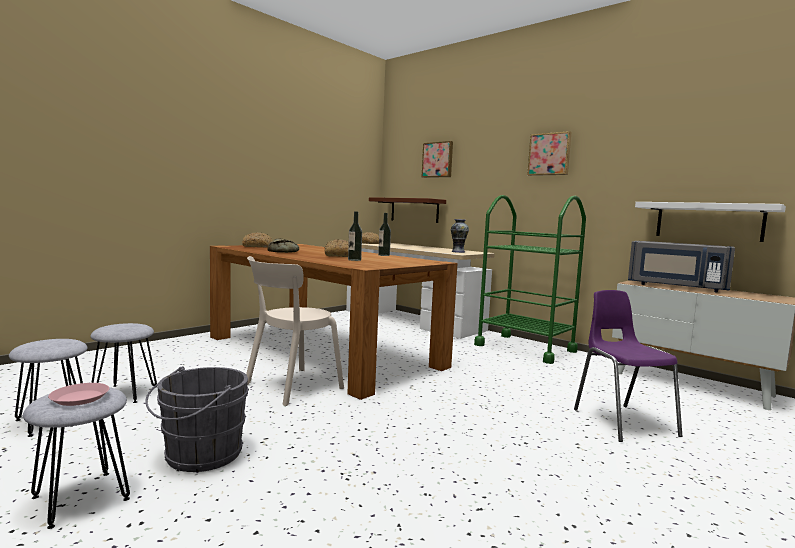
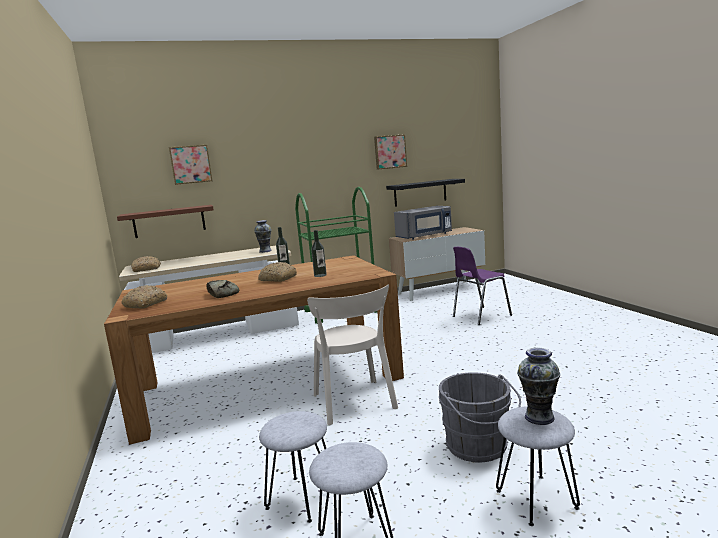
camera: 60 degrees left, 5 degrees up
pink plate [48,383,109,406] -> vase [517,348,560,425]
picture [527,131,572,176] -> picture moved to [374,134,407,170]
purple chair [574,290,682,442] -> purple chair turned 45 degrees counterclockwise [453,247,512,325]
white shelf [635,202,786,242] -> black shelf [386,179,465,207]

